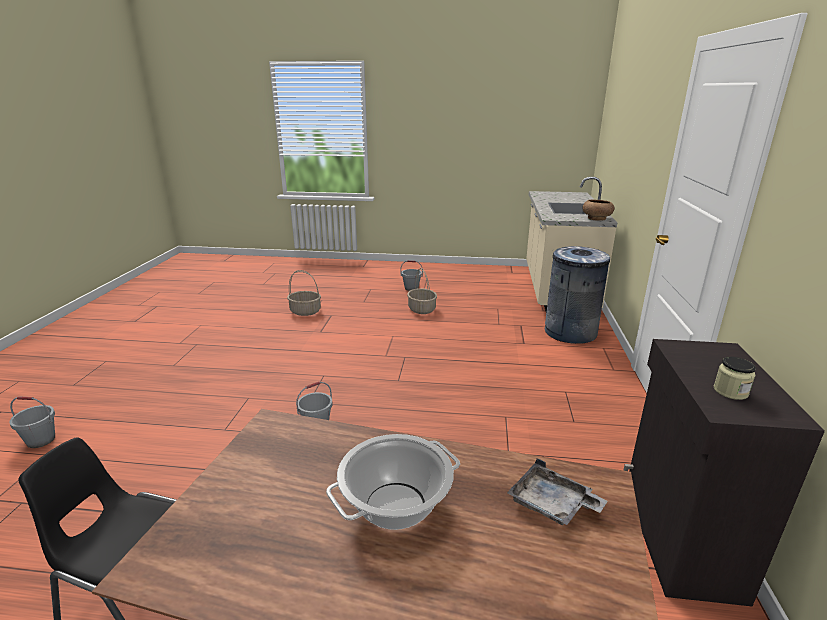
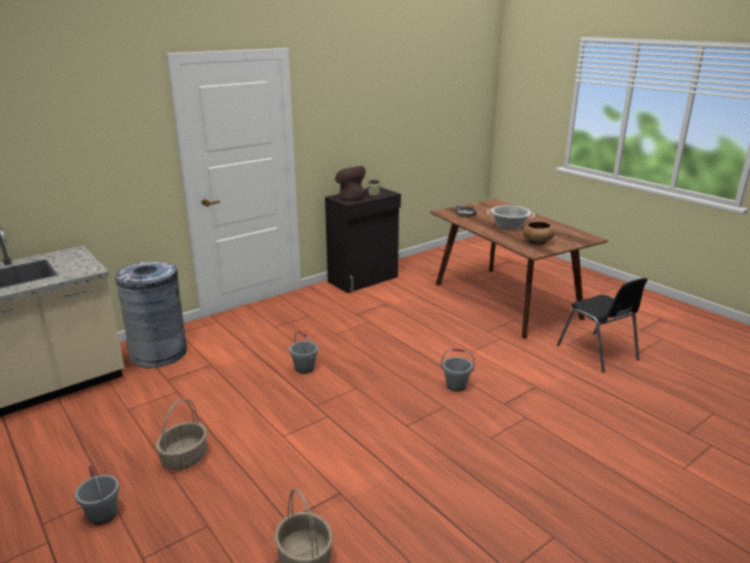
camera: 135 degrees left, 0 degrees up
grey bucket [9,396,55,448] -> grey bucket moved to [289,331,318,374]
brown bowl [582,200,615,221] -> brown bowl moved to [523,221,555,245]
none -> brown vase [335,166,366,201]

